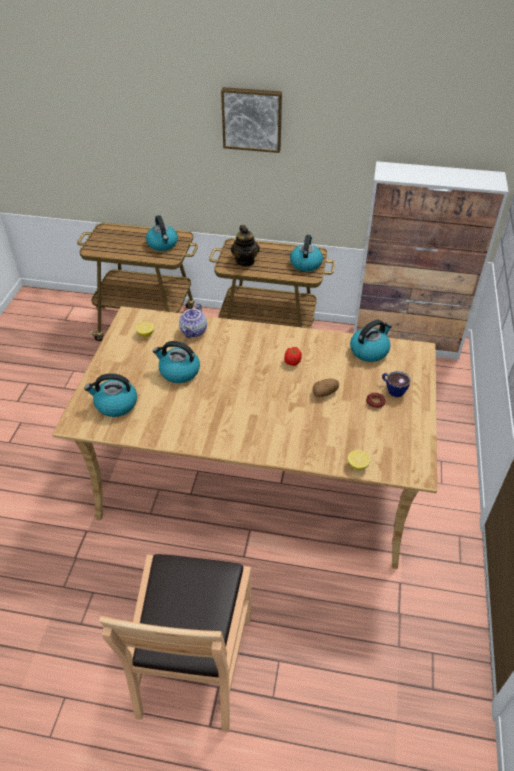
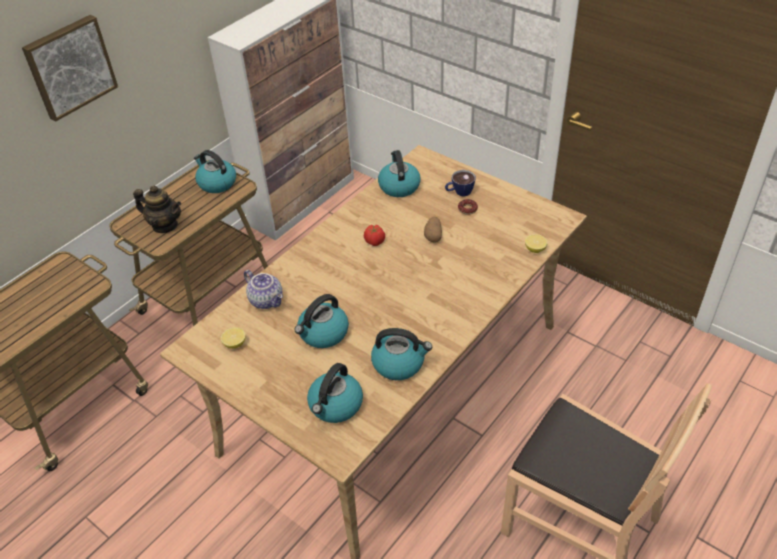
camera: 60 degrees left, 0 degrees up
kettle [146,215,178,251] -> kettle moved to [371,328,432,380]

